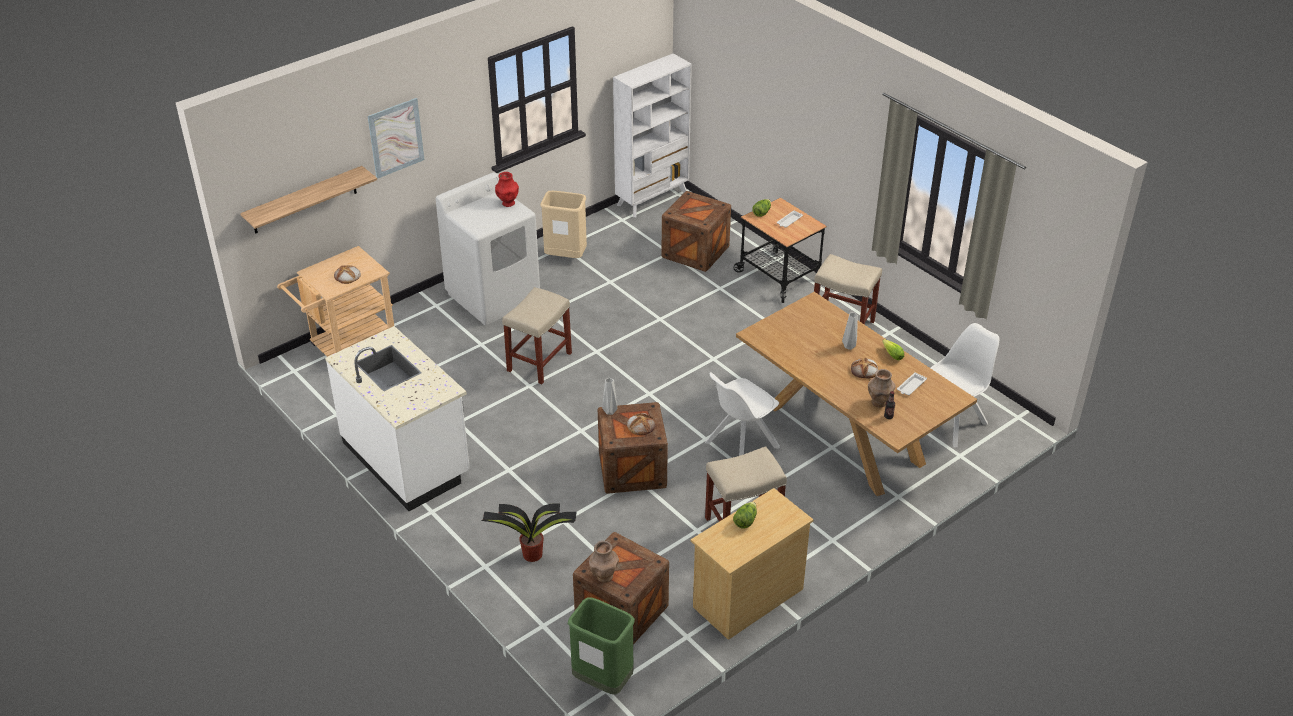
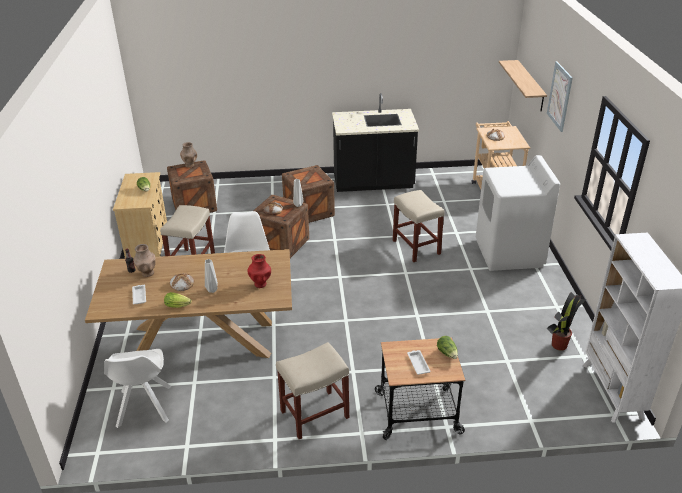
camera: 125 degrees right, 5 degrees down
white counter [325,326,470,511] -> black counter [332,93,419,192]
potted plant [481,503,577,562] -> potted plant moved to [547,292,587,351]
red vase [495,172,519,207] -> red vase moved to [247,254,271,288]
beige trash can [540,191,587,258] -> none
green trash can [568,597,635,695] -> none
crate [662,191,731,272] -> crate moved to [282,165,335,223]

